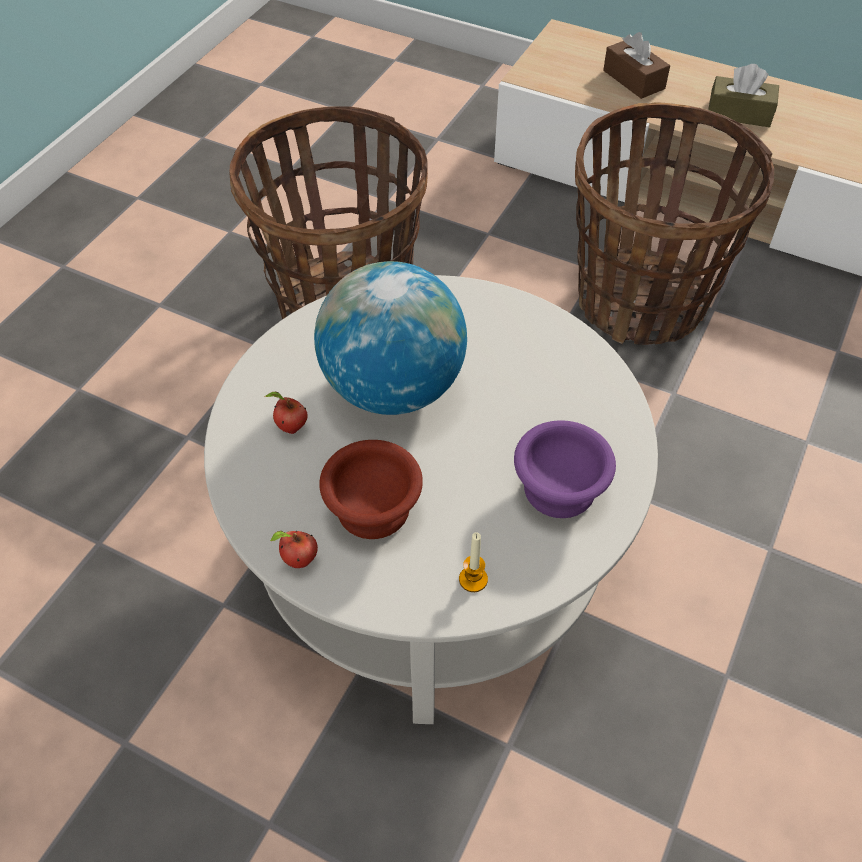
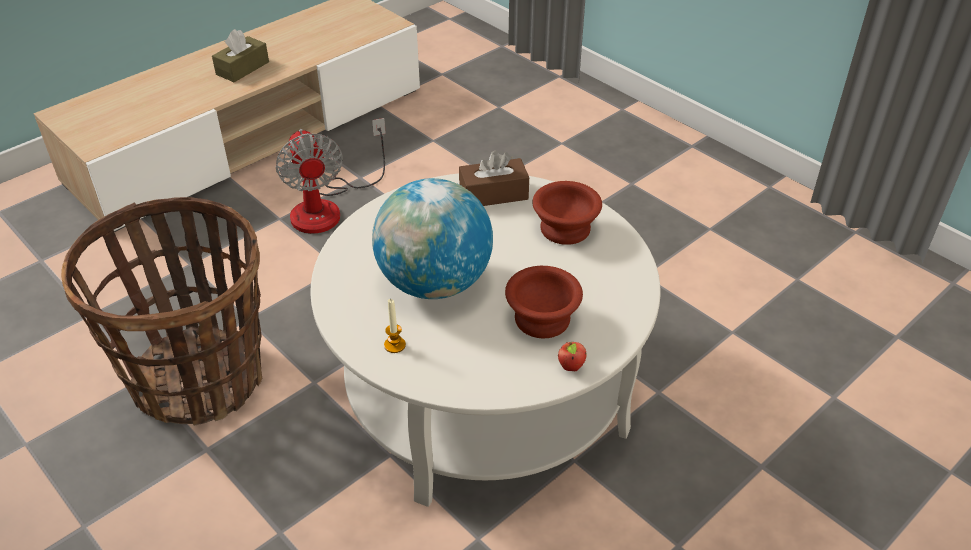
camera: 70 degrees left, 10 degrees down
apple [265,391,308,434] -> none
candle [459,532,488,592] -> candle moved to [384,299,406,353]
purple bowl [514,420,616,518] -> brown bowl [532,181,602,245]
basket [575,102,774,345] -> fan [276,118,386,234]
brown tissue box [603,32,670,99] -> brown tissue box moved to [459,150,529,206]

